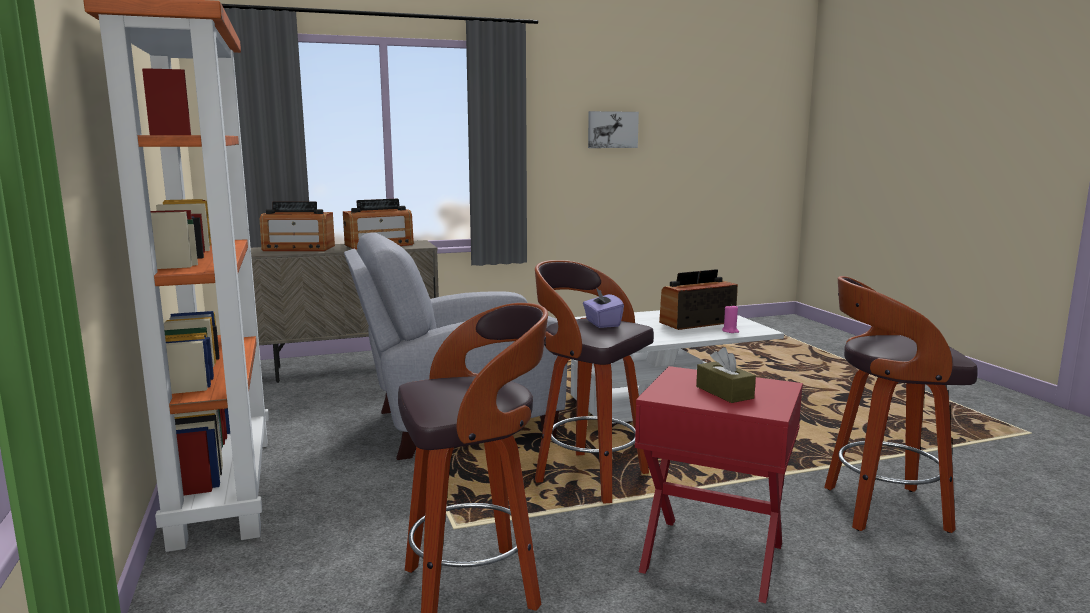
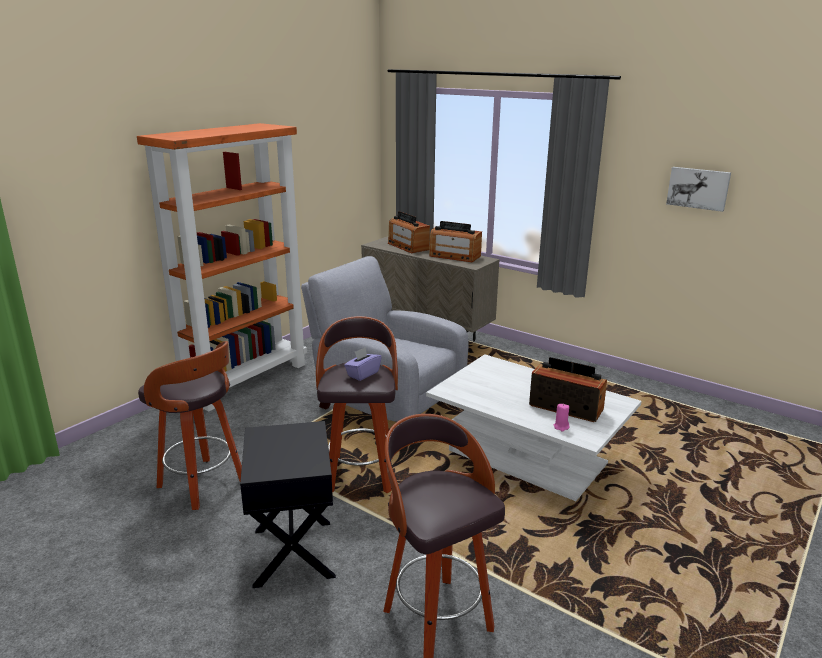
camera: 55 degrees right, 10 degrees up
red side table [635,366,803,603] -> black side table [240,421,336,588]
brown tissue box [696,347,756,403] -> none

